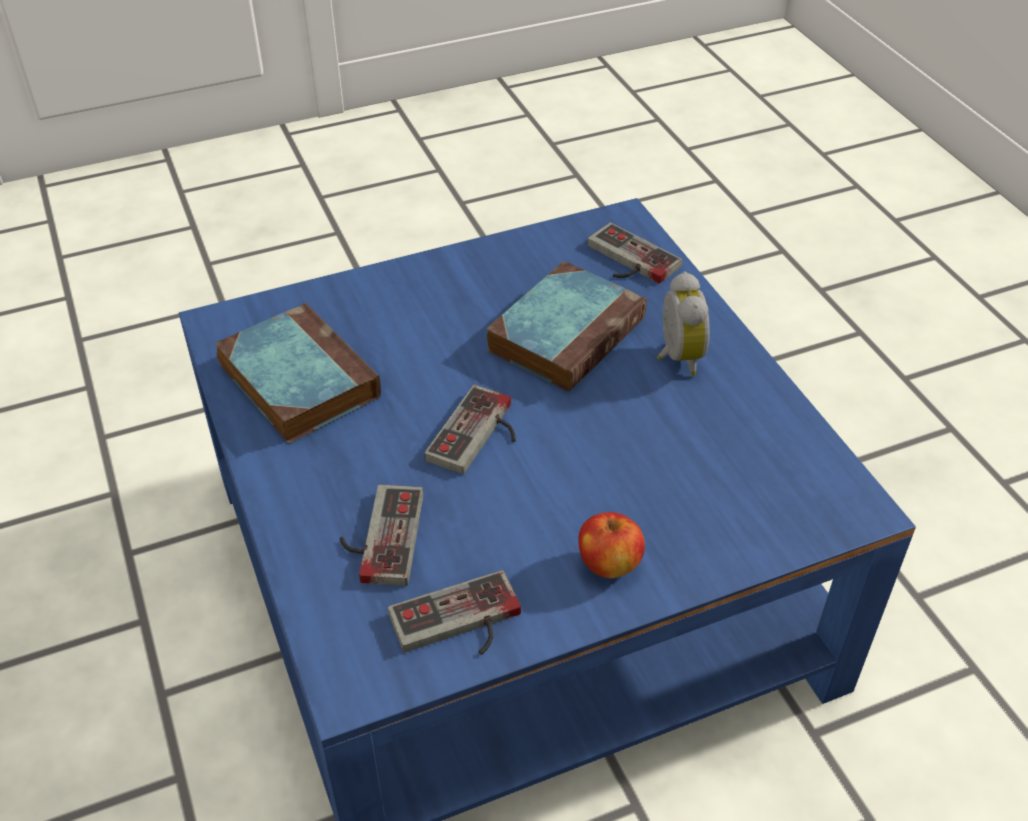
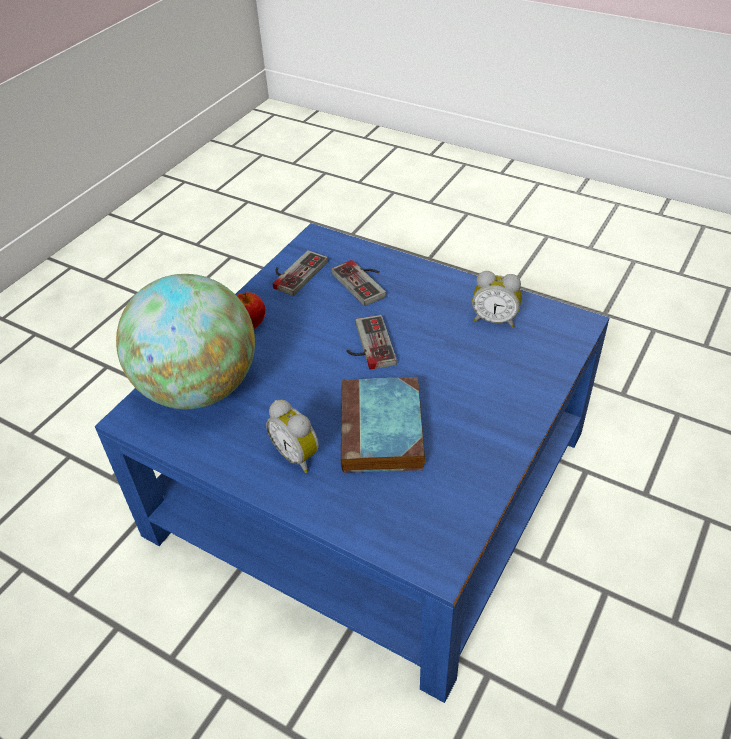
camera: 145 degrees right, 0 degrees up
book [215,303,381,444] -> alarm clock [472,271,522,328]
game controller [587,222,682,283] -> none
none -> globe [116,274,255,409]

